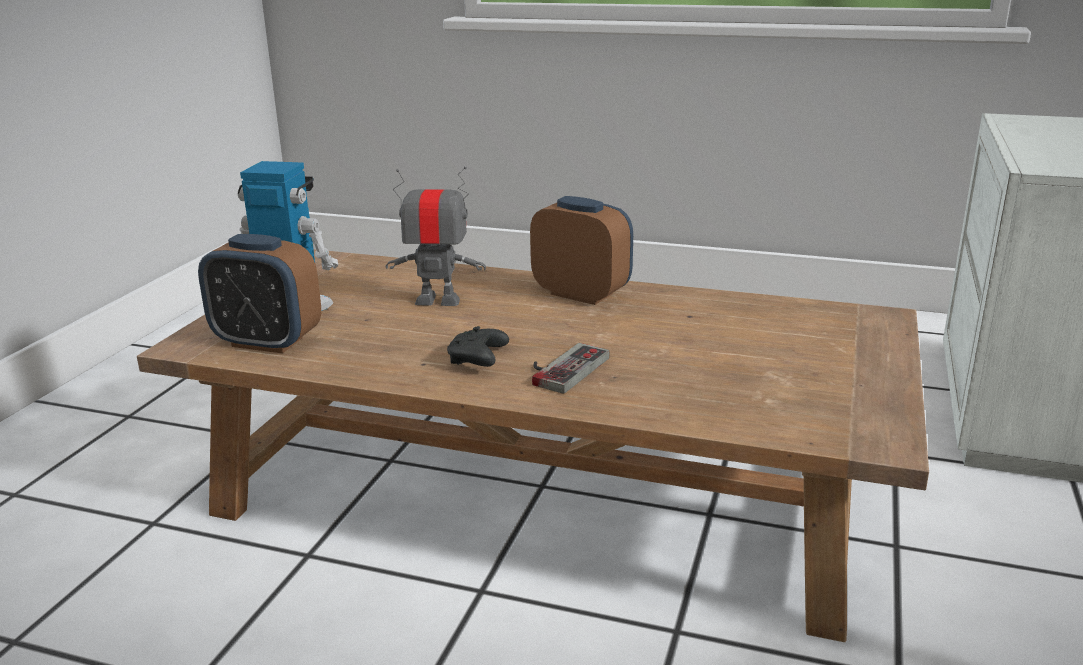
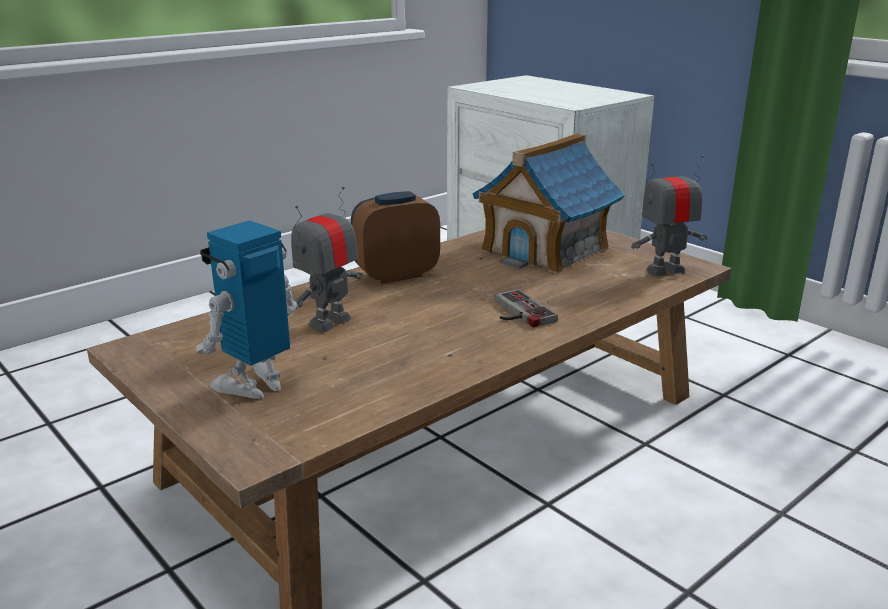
camera: 60 degrees left, 0 degrees up
alarm clock [198,234,321,353] -> none
black game controller [447,326,509,367] -> none
none -> toy house [472,133,625,274]
none -> toy robot [631,155,707,276]

